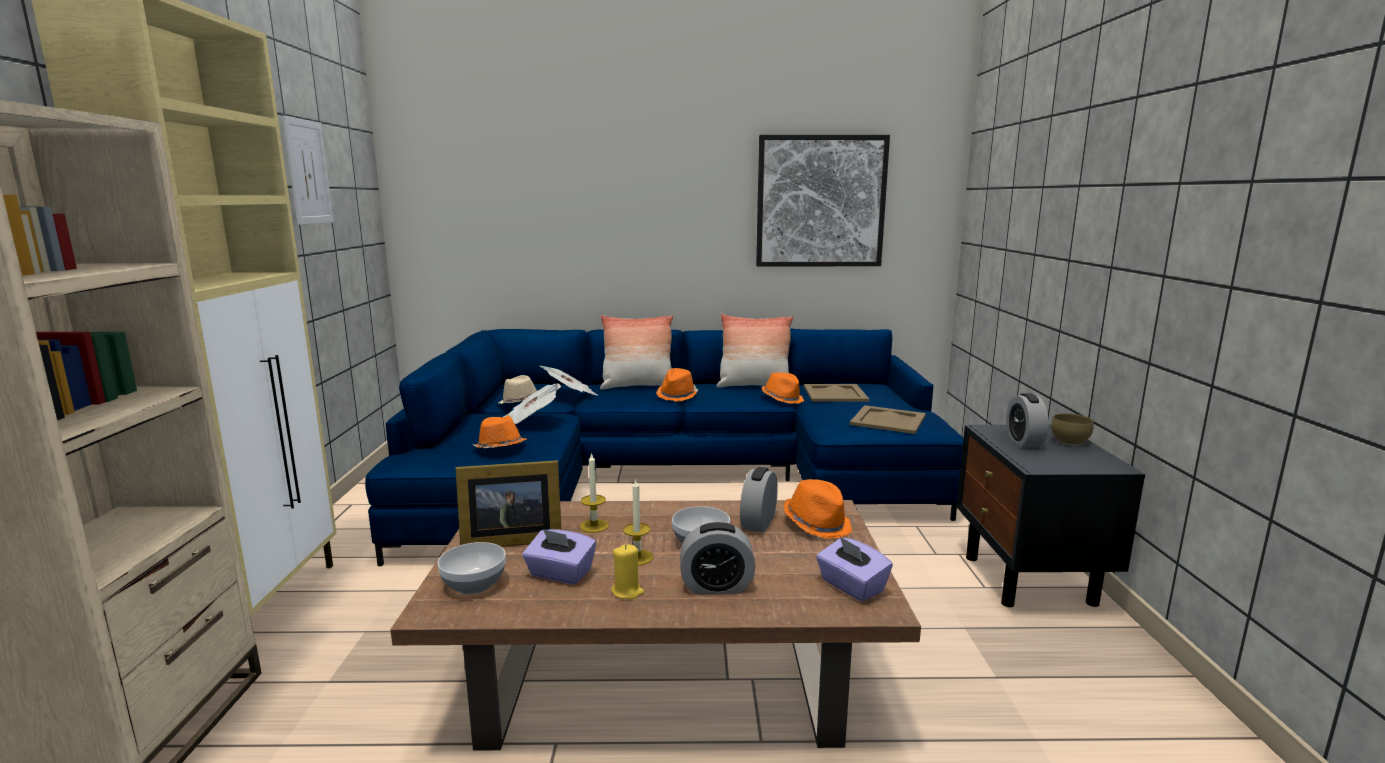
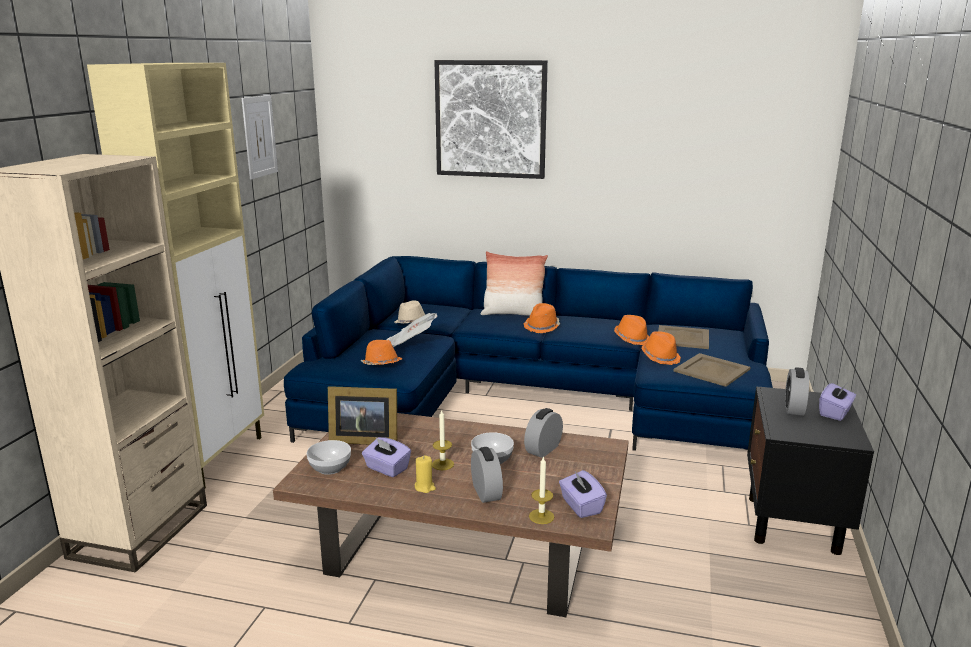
camera: 15 degrees right, 5 degrees up
newspaper [540,366,599,396] -> none
candle [580,452,609,533] -> candle moved to [529,456,554,524]
alarm clock [680,522,755,594] -> alarm clock turned 120 degrees counterclockwise [471,447,503,503]
pillow [717,314,793,388] -> none
picture [756,135,890,266] -> picture moved to [434,60,548,179]
orange hat [784,479,852,539] -> orange hat moved to [642,331,681,365]
brown bowl [1052,413,1094,445] -> purple tissue box [819,383,856,421]

